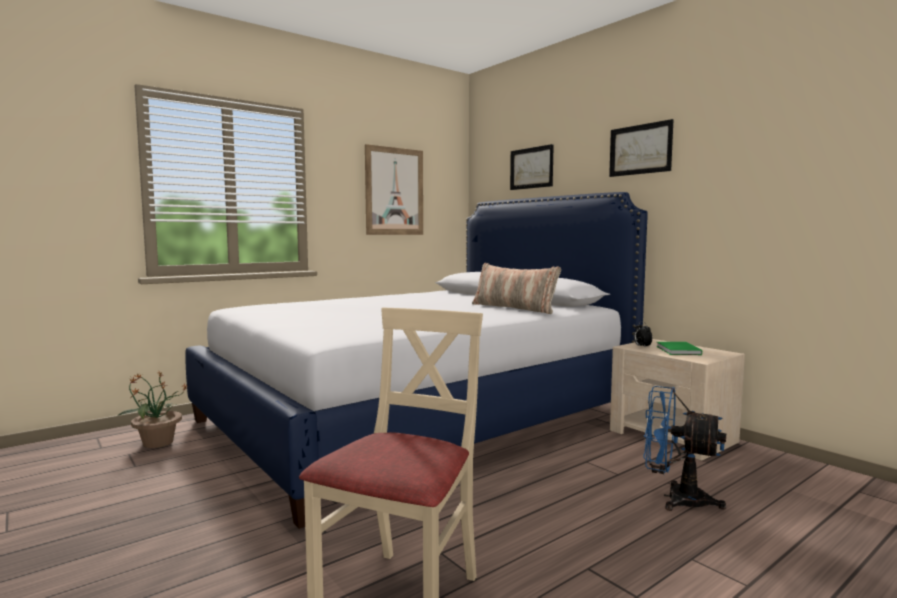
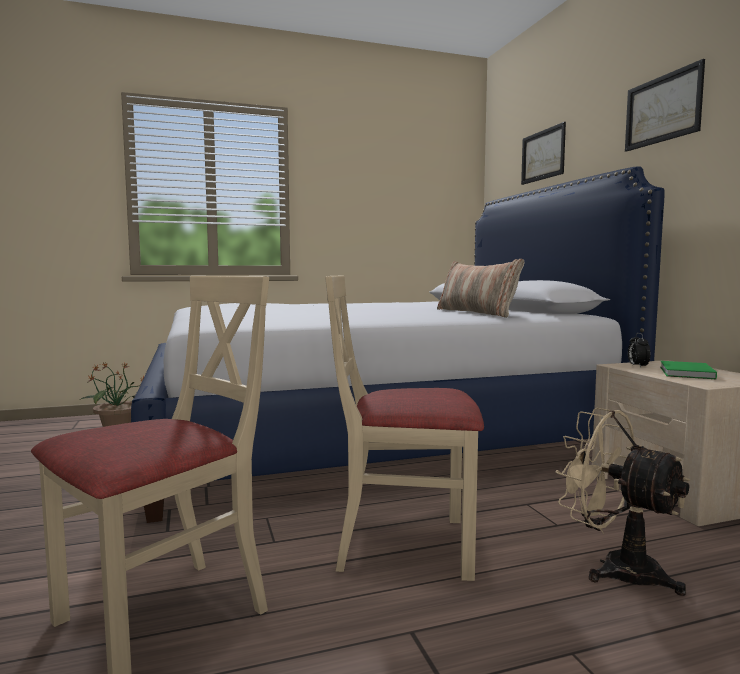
camera: 20 degrees right, 0 degrees up
picture [365,144,423,235] -> none
blue fan [644,386,726,511] -> beige fan [555,408,690,596]
none -> beige chair [325,276,484,581]

